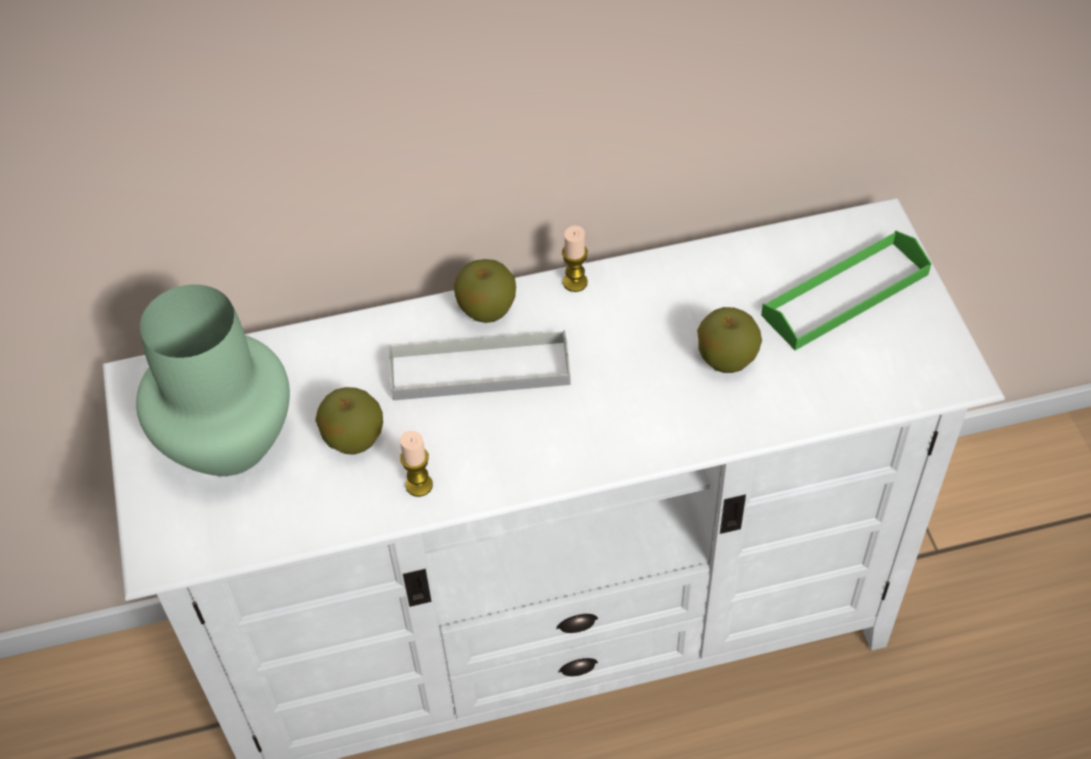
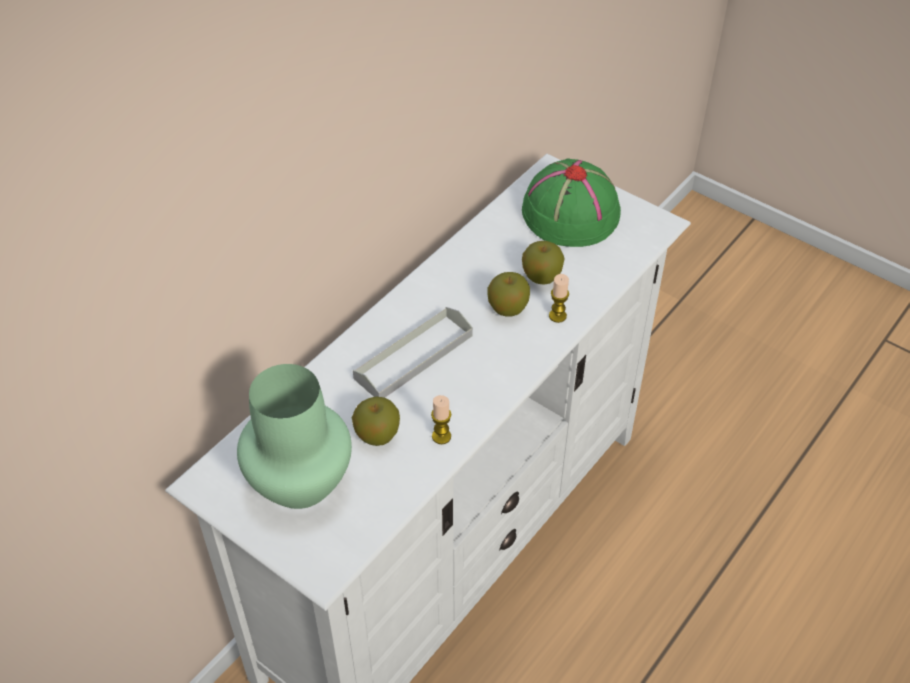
camera: 40 degrees left, 5 degrees down
apple [453,259,516,323] -> apple moved to [487,272,530,316]
candle [562,226,588,292] -> candle moved to [549,274,569,323]
green tray [761,231,932,350] -> green hat [522,159,621,247]

